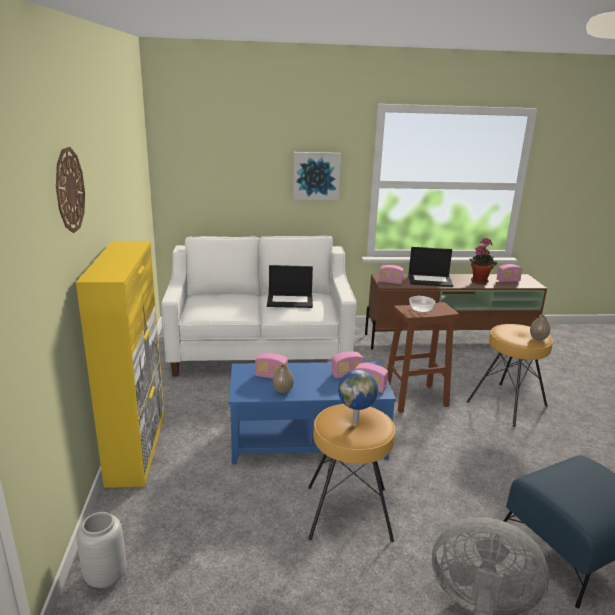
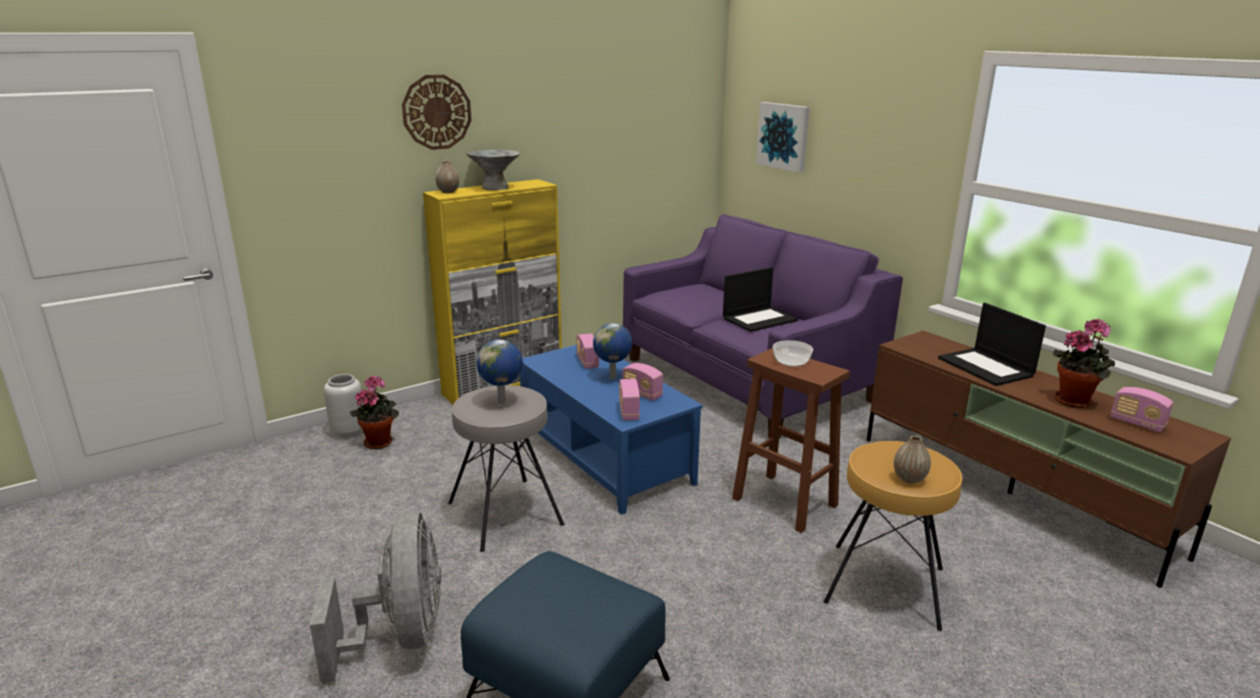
camera: 60 degrees right, 0 degrees up
white sofa [162,236,357,376] -> purple sofa [623,214,903,439]
laptop [267,265,313,308] -> laptop turned 90 degrees counterclockwise [723,267,798,332]
vase [273,364,294,393] -> vase moved to [436,161,459,193]
picture [293,152,341,200] -> picture moved to [756,102,810,173]
brown stool [308,404,395,542] -> grey stool [448,385,564,552]
radio [379,265,403,284] -> none
none -> potted plant [350,375,399,449]
none -> grey bowl [467,150,520,190]
none -> globe [593,323,632,379]

